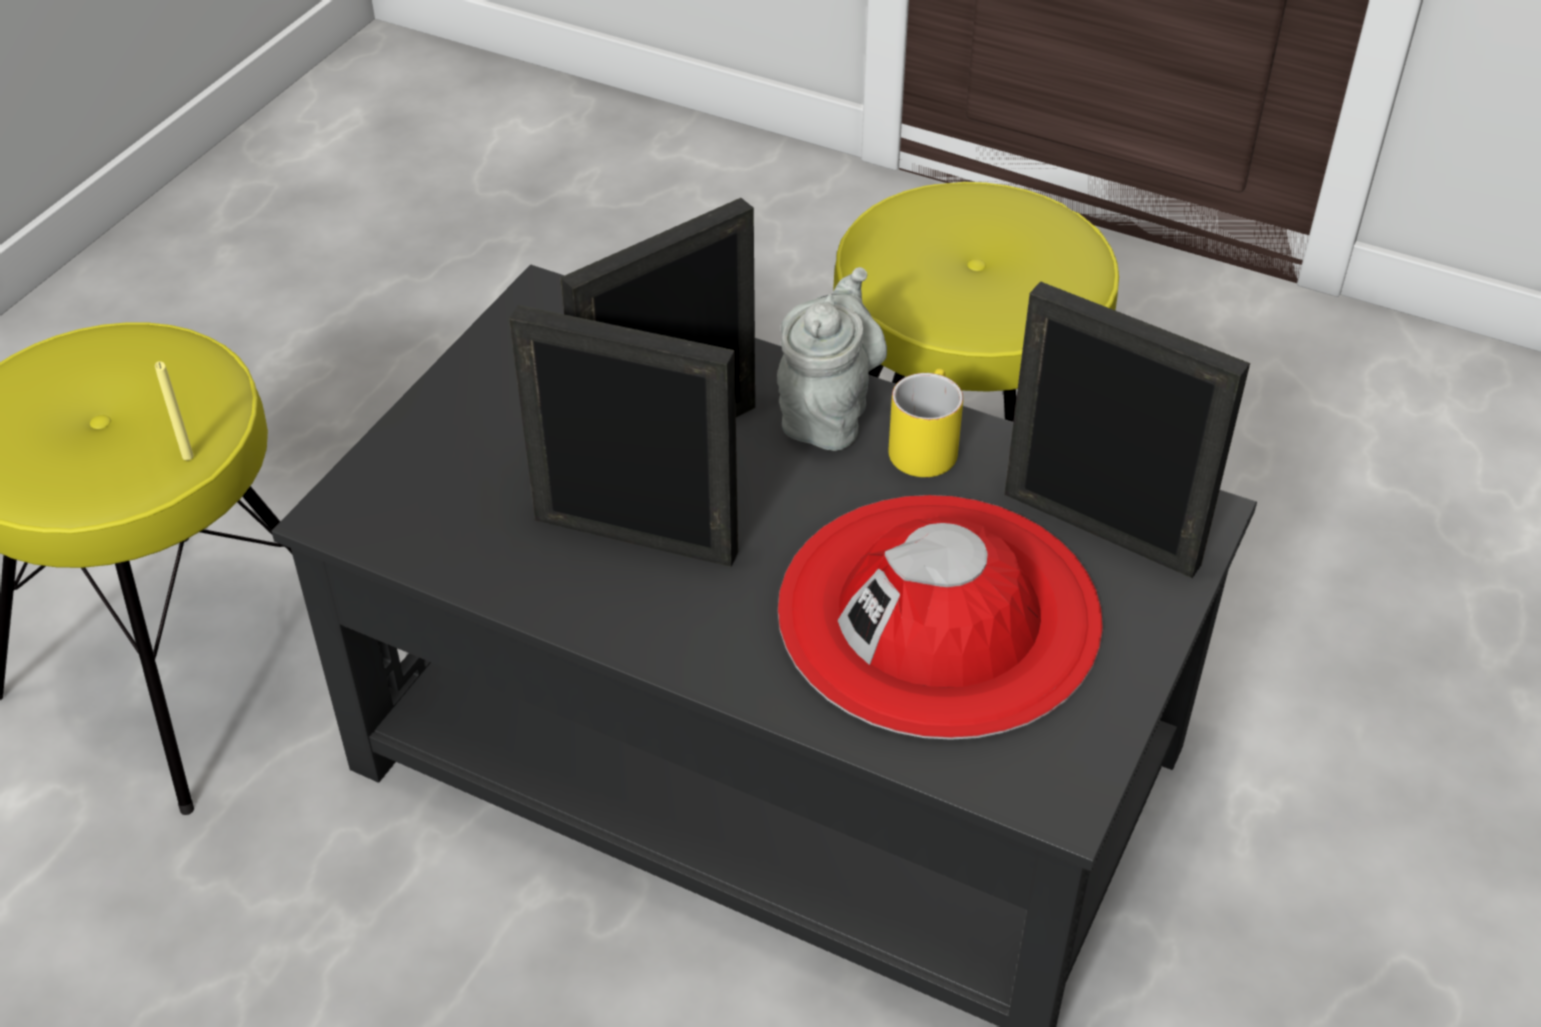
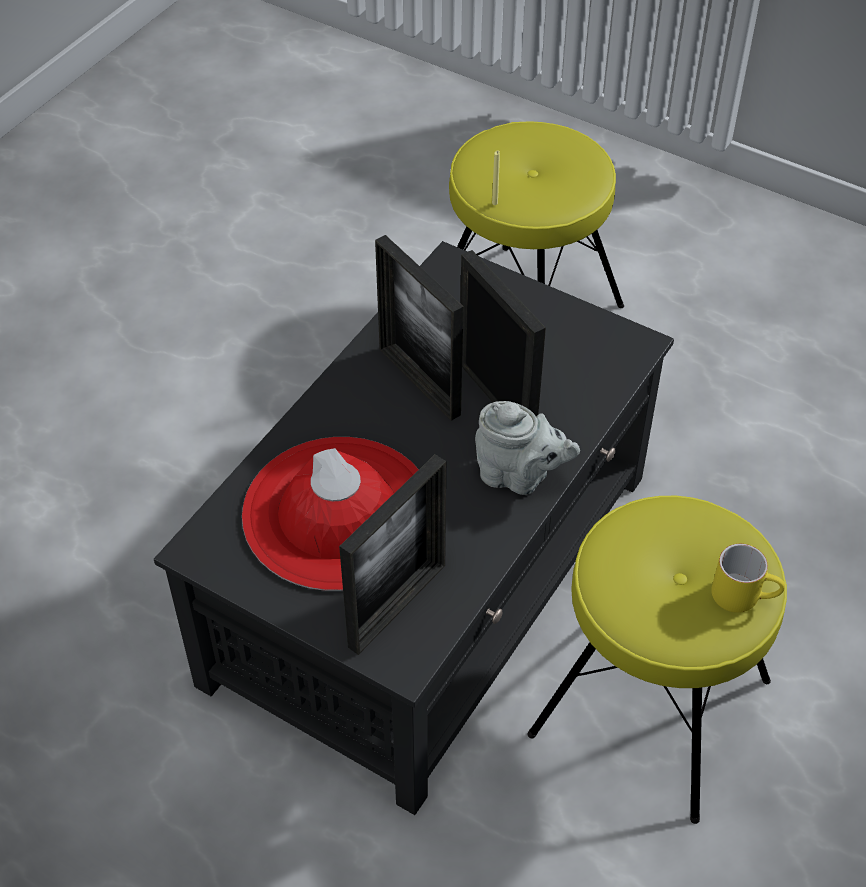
camera: 95 degrees right, 5 degrees up
picture frame [509,305,738,567] -> picture frame turned 120 degrees clockwise [375,235,463,421]
yellow mug [888,369,963,477] -> yellow mug moved to [711,544,785,613]

